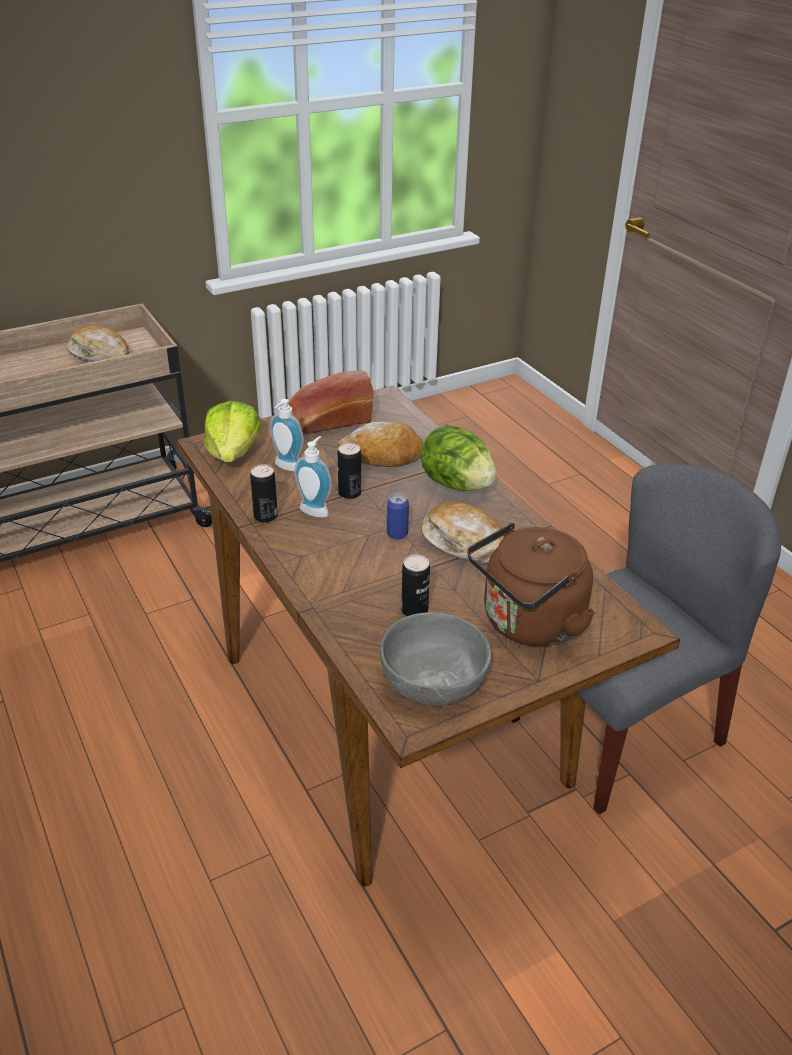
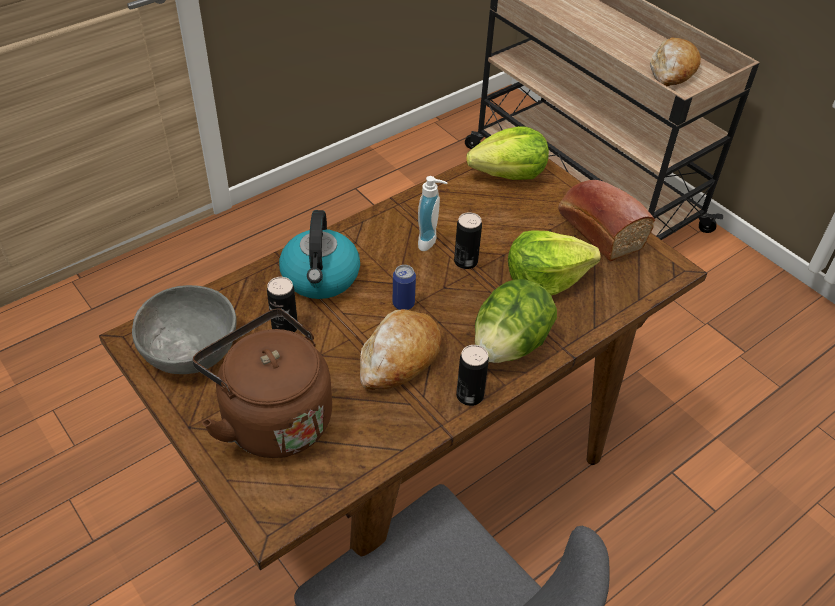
camera: 80 degrees right, 10 degrees up
can [250,464,278,523] -> can moved to [456,345,489,406]
soap dispenser [270,399,304,471] -> none
bread [338,422,424,467] -> lettuce [508,230,601,296]
none -> kettle [279,210,360,299]

